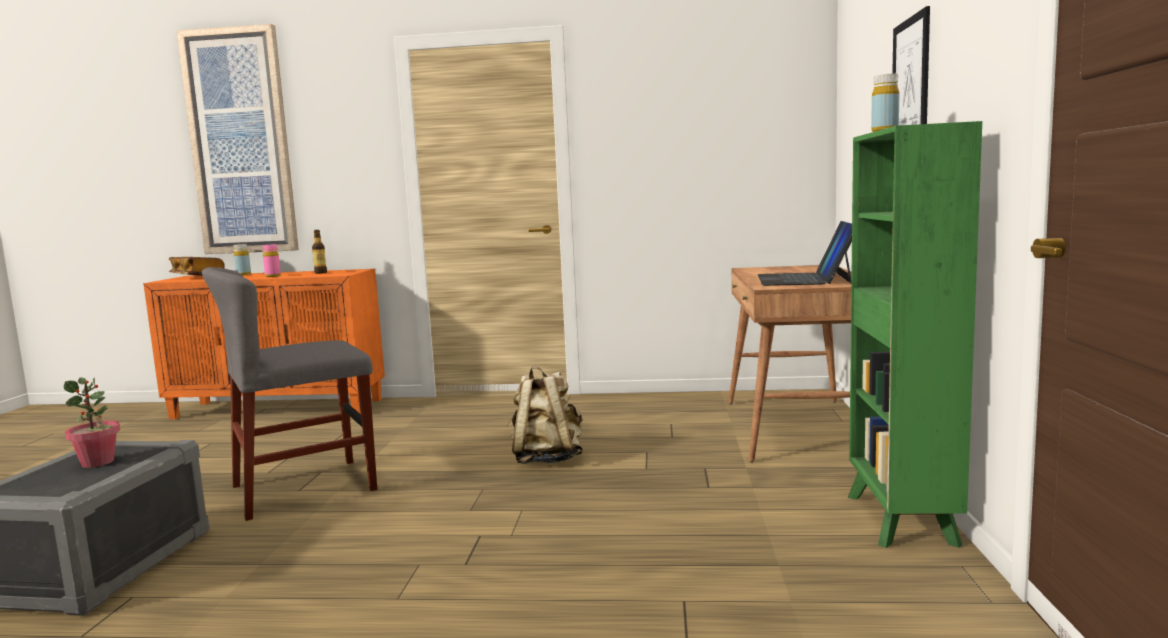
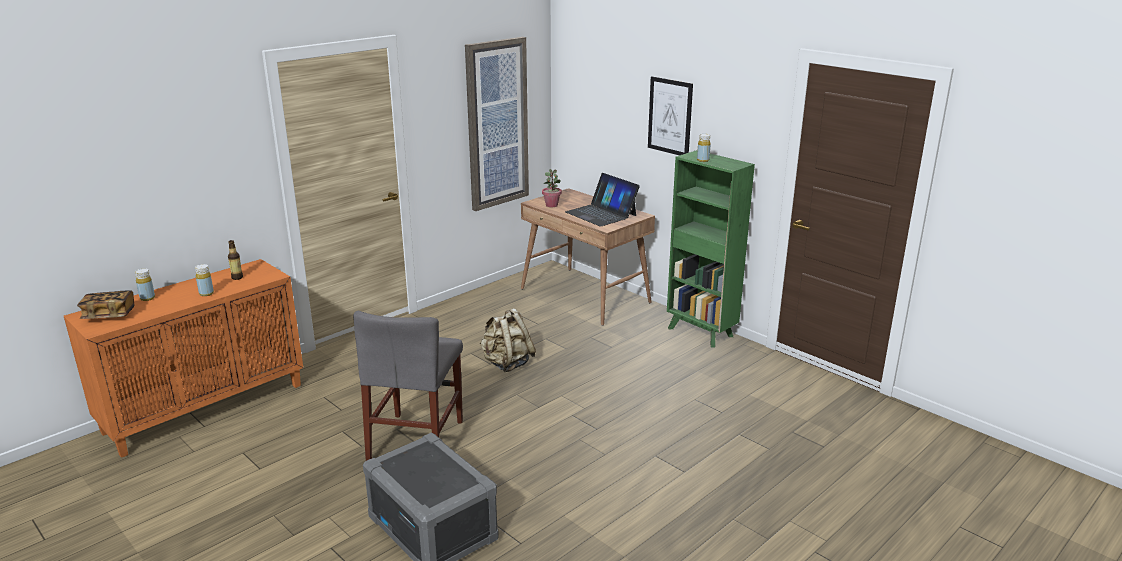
camera: 50 degrees left, 15 degrees up
potted plant [64,378,120,468] -> potted plant moved to [542,169,562,207]
picture [177,24,299,254] -> picture moved to [465,37,529,211]
pink bottle [263,244,281,277] -> yellow bottle [195,264,214,296]

